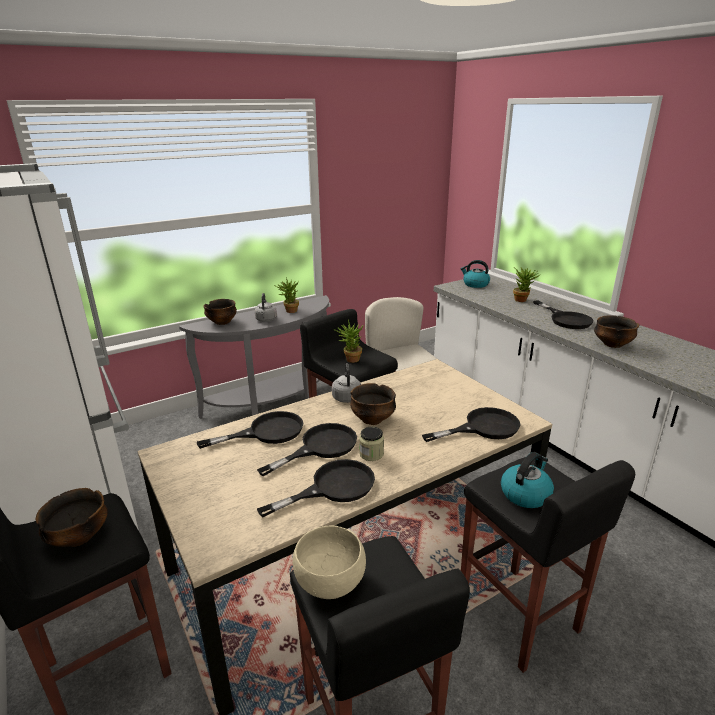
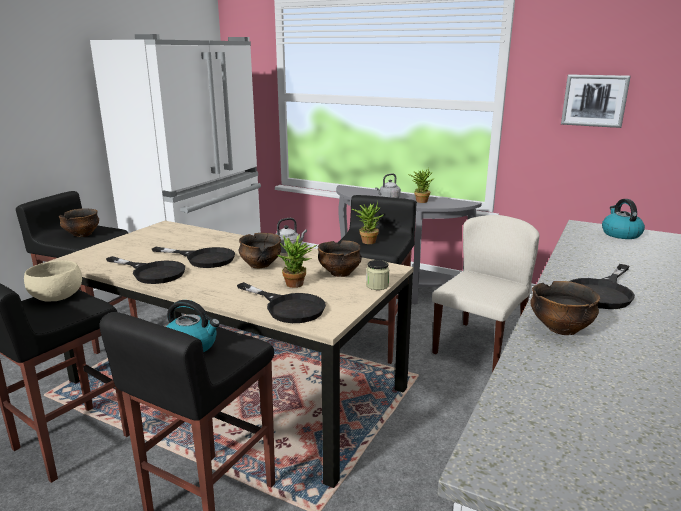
camera: 60 degrees right, 5 degrees down
black frying pan [197,411,304,449] -> none
bowl [203,299,237,325] -> bowl moved to [317,241,362,277]
jar [359,427,384,461] -> jar moved to [366,260,389,290]
potted plant [513,267,539,302] -> potted plant moved to [278,234,317,288]
none -> picture [561,74,631,128]

